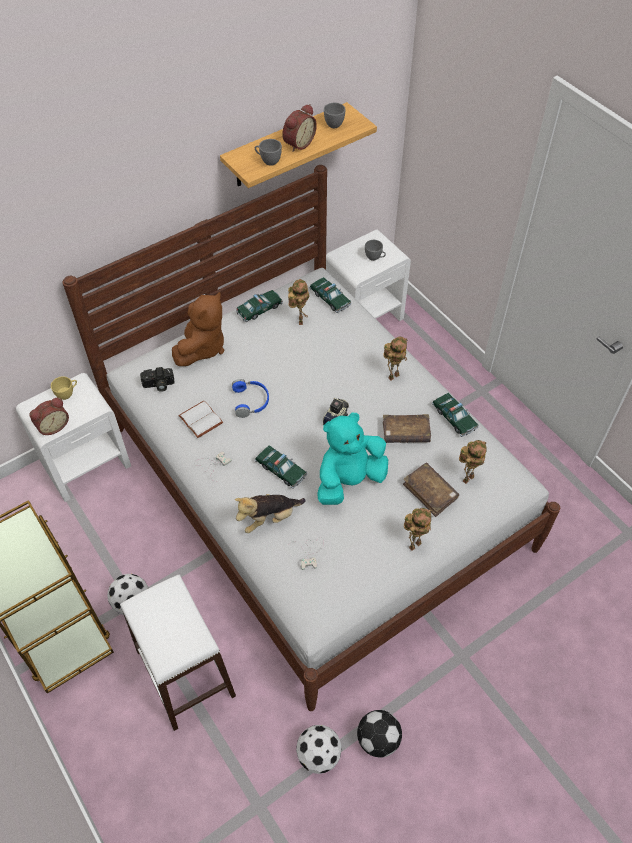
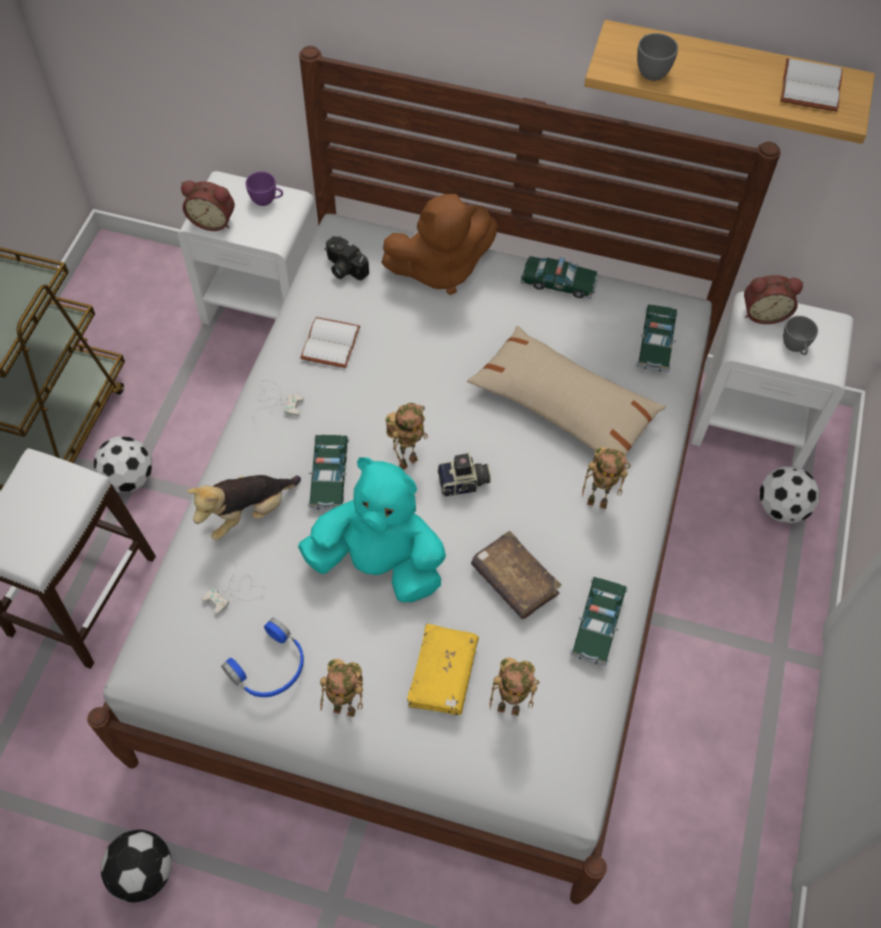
camera: 50 degrees right, 5 degrees up
yellow cup [51,376,77,400] -> purple cup [246,171,283,206]
blue headphones [232,379,269,418] -> blue headphones moved to [221,618,304,697]
plush toy [235,494,306,533] -> plush toy turned 60 degrees counterclockwise [187,475,301,540]
alarm clock [282,104,317,152] -> alarm clock moved to [744,275,803,324]
toy robot [288,279,309,325] -> toy robot moved to [386,403,428,470]
football [296,725,342,774] -> football moved to [759,466,820,523]
grey cup [324,103,345,128] -> white book [780,58,842,112]
brown book [403,463,459,517] -> yellow book [407,624,479,715]
none -> beige pillow [467,326,666,456]

